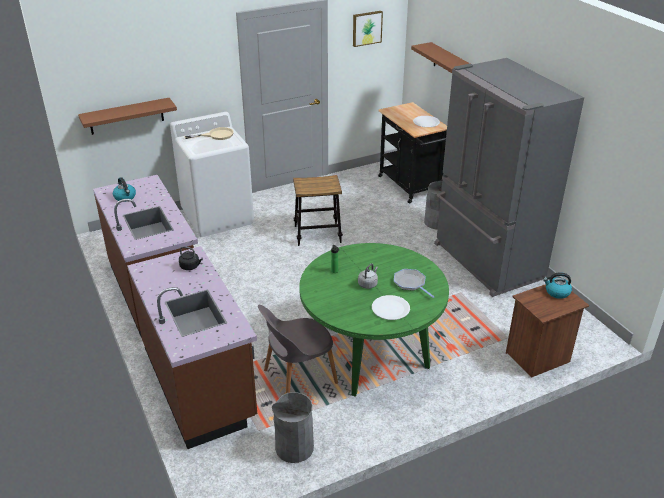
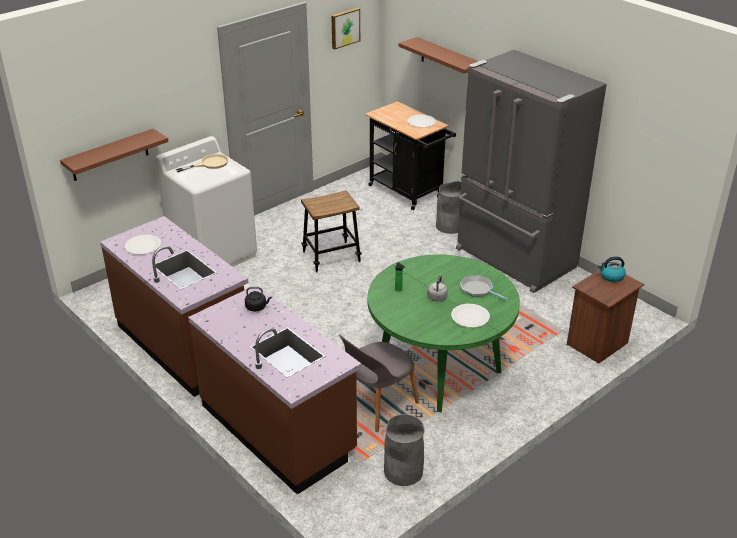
camera: 15 degrees left, 0 degrees up
kettle [113,177,136,202] -> white plate [125,235,161,255]

